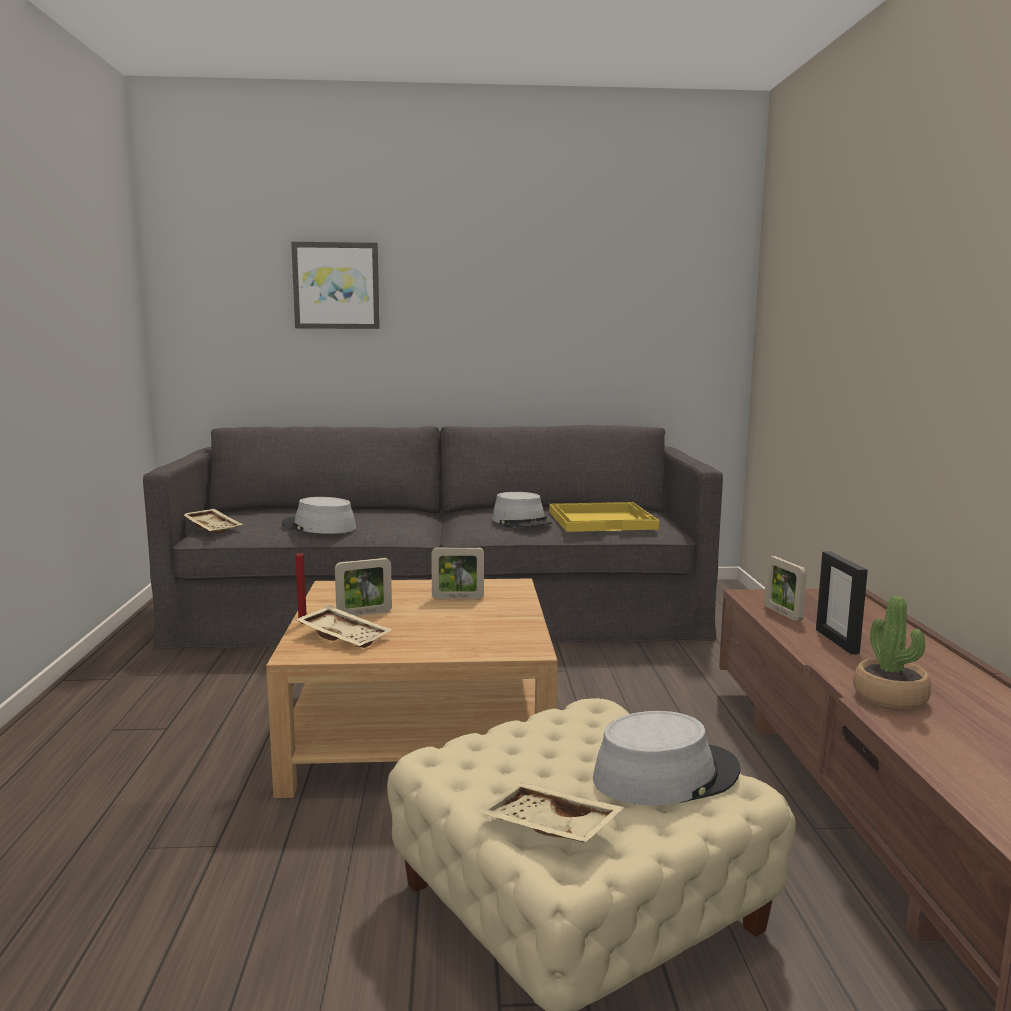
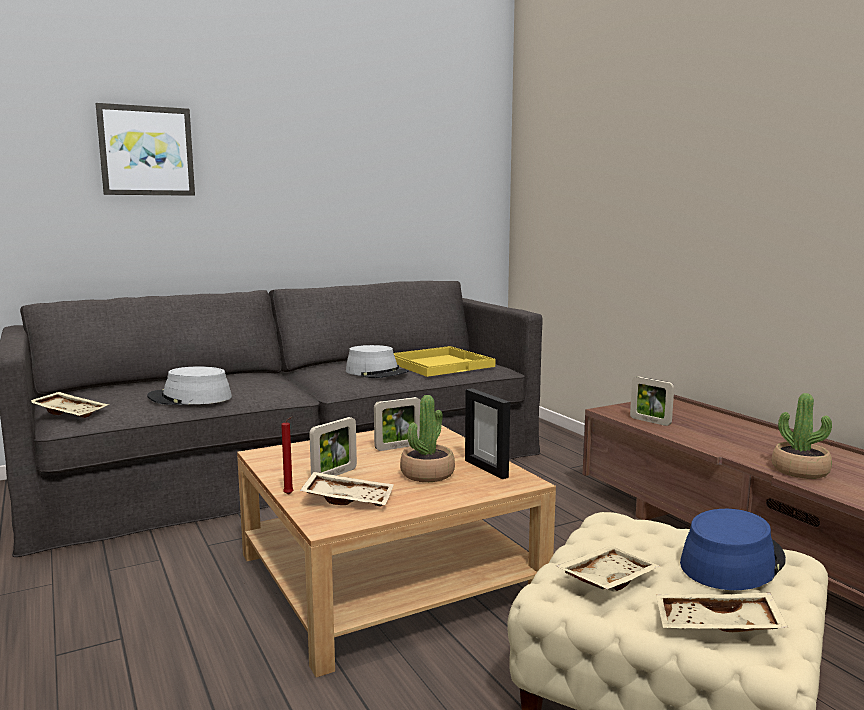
camera: 25 degrees left, 0 degrees up
grey hat [593,711,740,805] -> blue hat [680,509,786,590]
picture frame [816,551,868,654] -> picture frame moved to [465,388,510,479]
none -> potted plant [400,395,455,482]
none -> beige tray [556,545,660,591]

